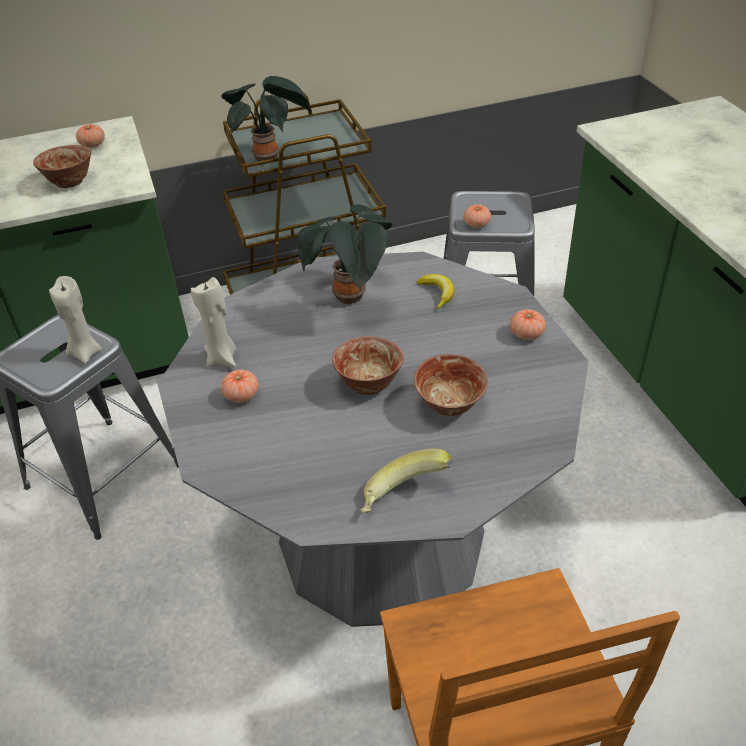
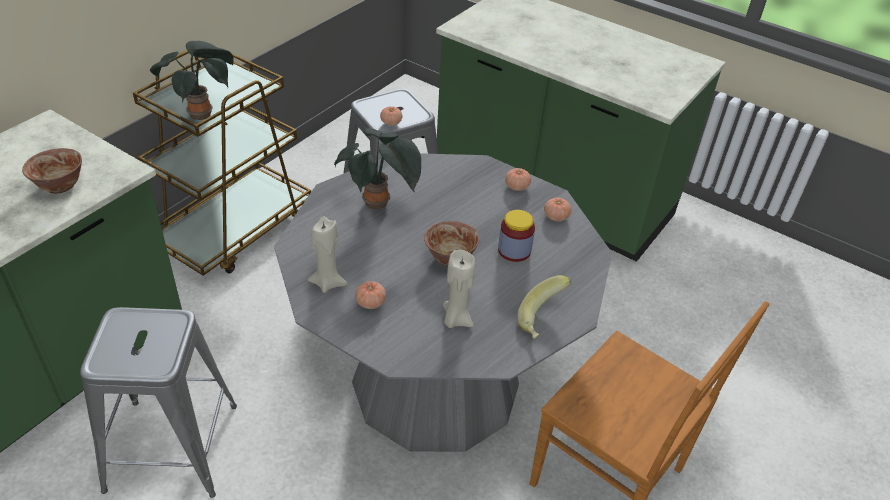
camera: 40 degrees left, 0 degrees up
beige candle [49,276,102,364] -> beige candle moved to [443,250,475,328]
tomato [76,124,105,148] -> tomato moved to [544,198,571,221]
bowl [414,354,488,416] -> jar [498,210,535,262]
banana [417,274,454,310] -> none

